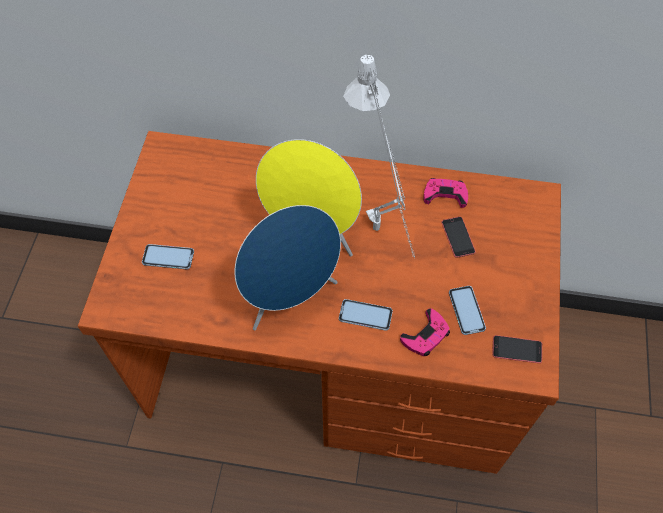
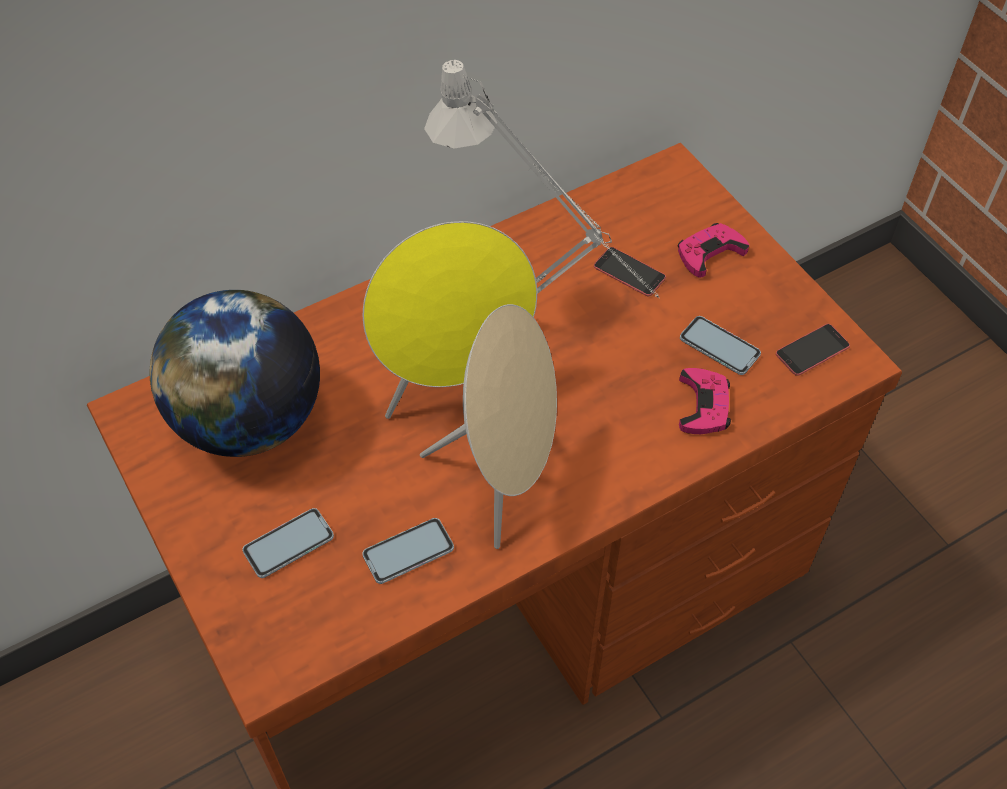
camera: 40 degrees left, 5 degrees down
blue speaker [235,205,341,330] -> beige speaker [420,304,557,549]
phone [339,299,393,331] -> phone moved to [362,518,454,584]
pink game controller [423,178,468,208] -> pink game controller moved to [678,223,749,277]
none -> globe [150,290,320,457]

